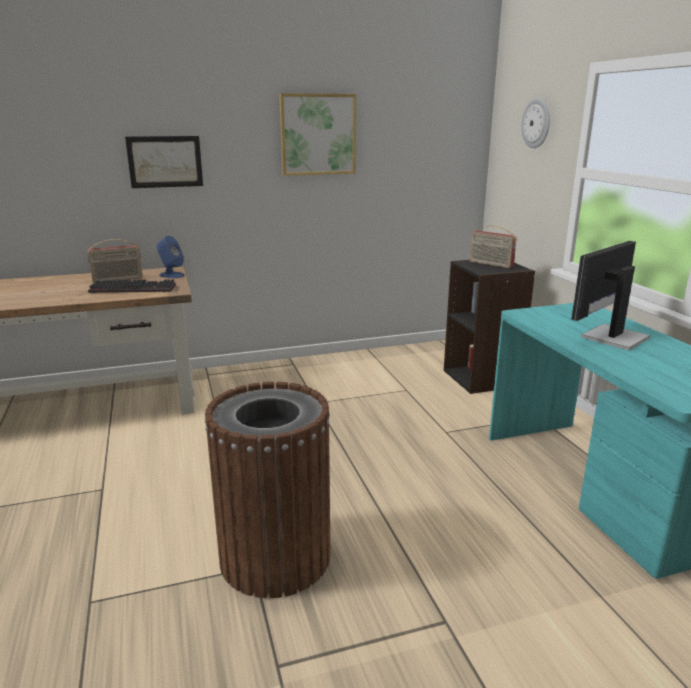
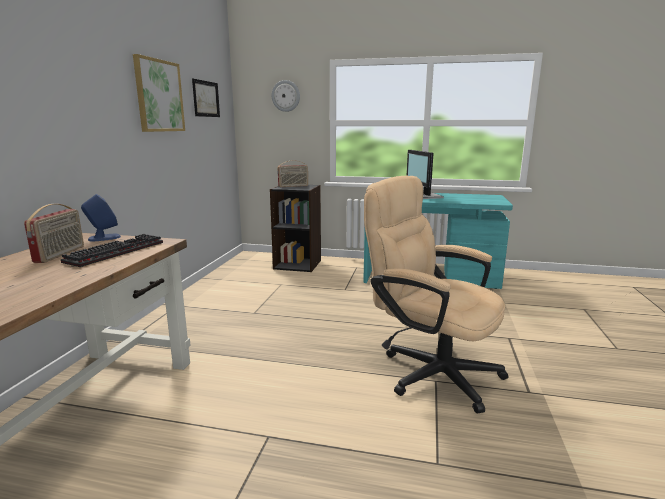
camera: 60 degrees left, 5 degrees down
picture [125,136,203,188] -> picture moved to [192,78,220,117]
brown trash can [205,382,331,598] -> beige office chair [364,176,509,413]

